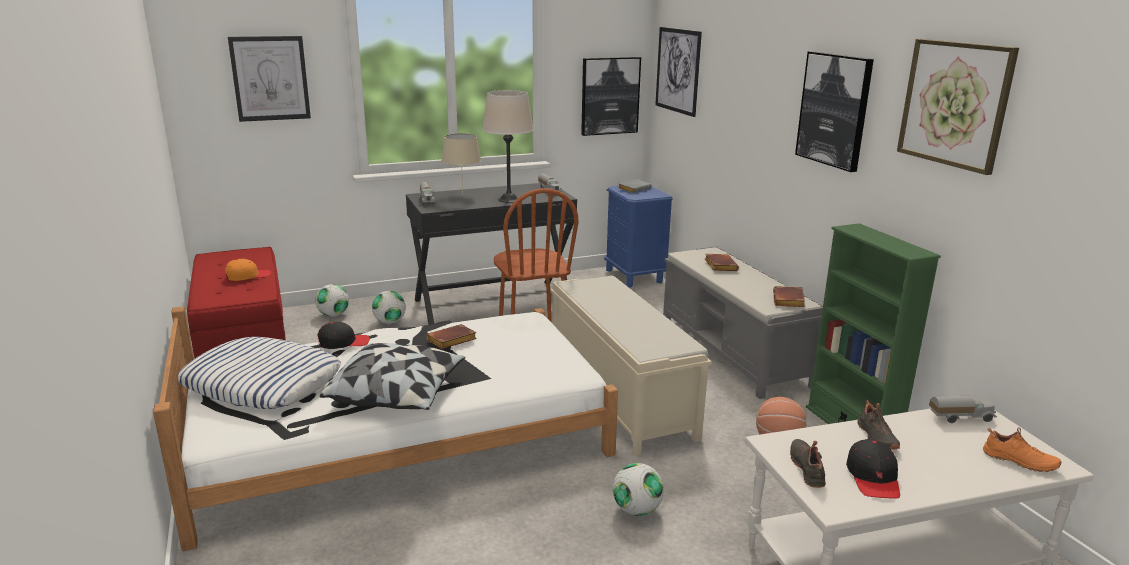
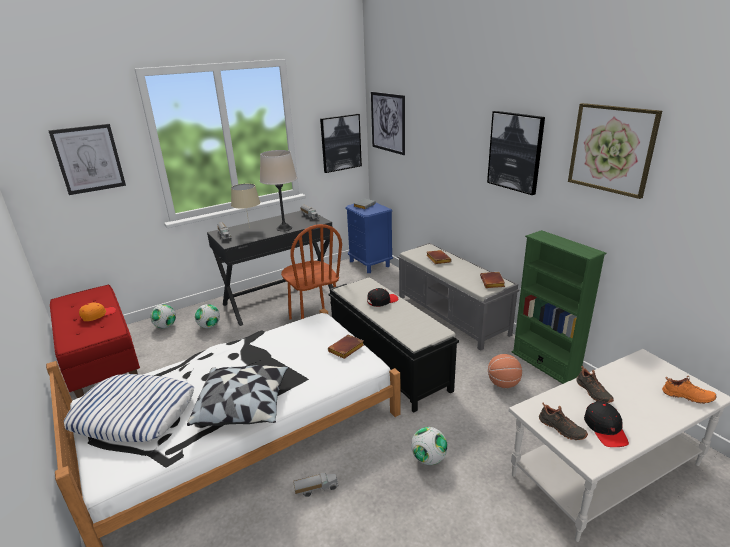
camera: 10 degrees left, 5 degrees up
black cap [318,322,370,349] -> black cap moved to [367,288,398,307]
brown book [426,324,477,349] -> brown book moved to [328,335,364,359]
beige bench [550,276,712,456] -> black bench [329,278,459,413]
black shoe [790,439,826,488] -> black shoe turned 150 degrees clockwise [539,403,588,440]
toy truck [929,395,997,423] -> toy truck moved to [293,472,339,497]

